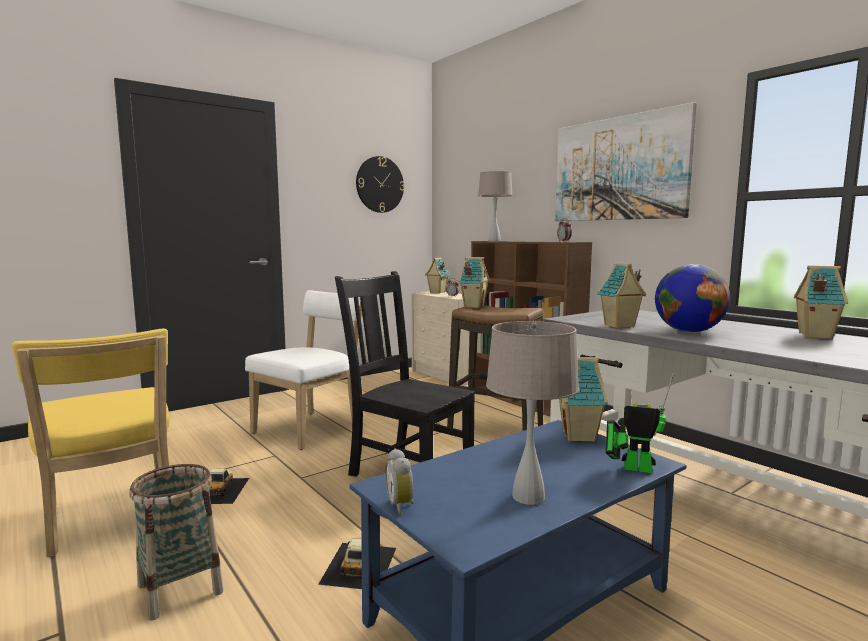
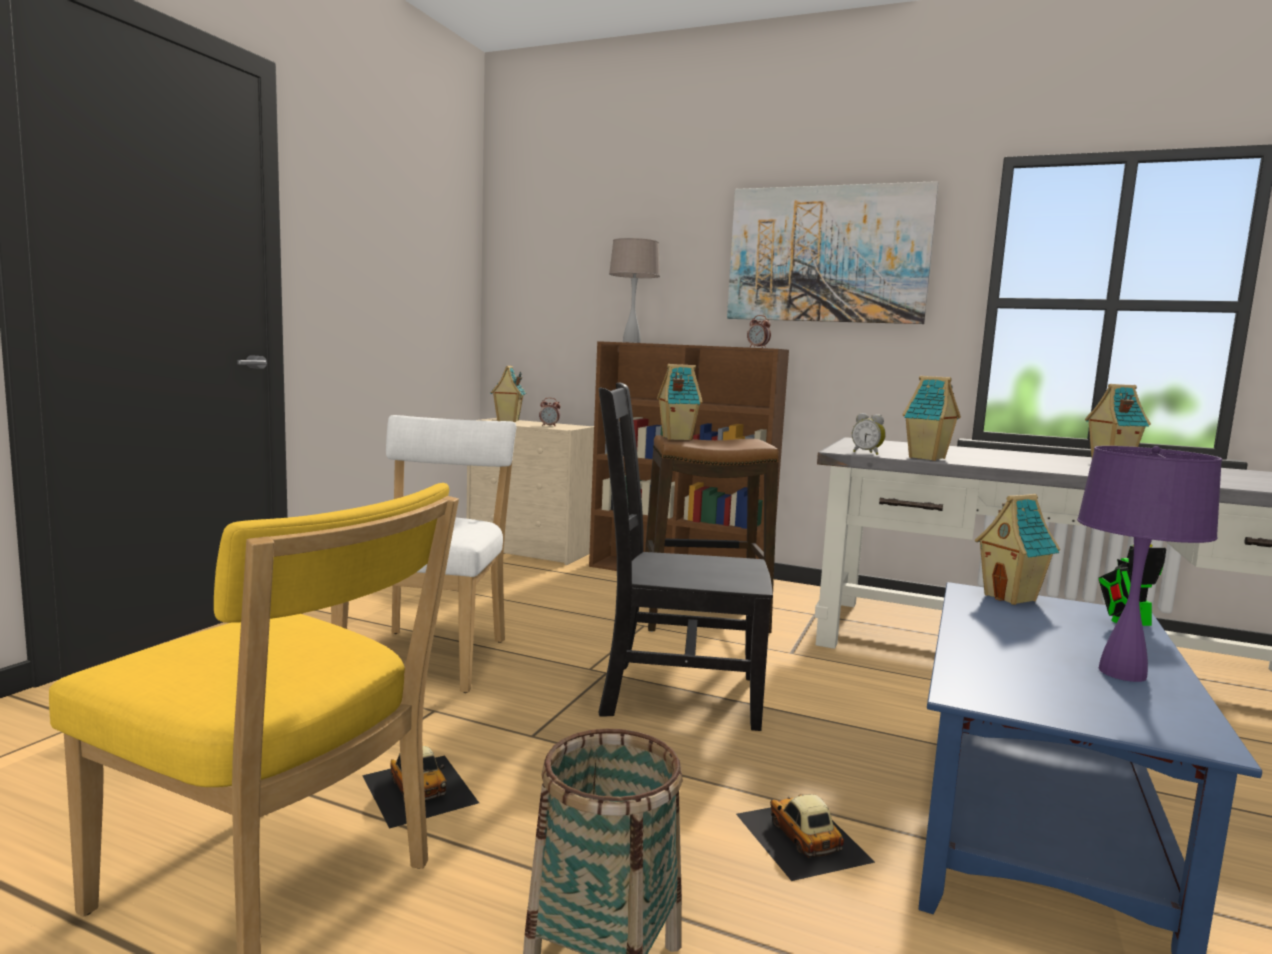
camera: 30 degrees left, 0 degrees up
wall clock [356,156,405,213] -> none
alarm clock [385,448,414,515] -> alarm clock moved to [852,413,886,455]
beige table lamp [486,321,579,505] -> purple table lamp [1077,446,1222,682]
globe [655,264,730,332] -> none

